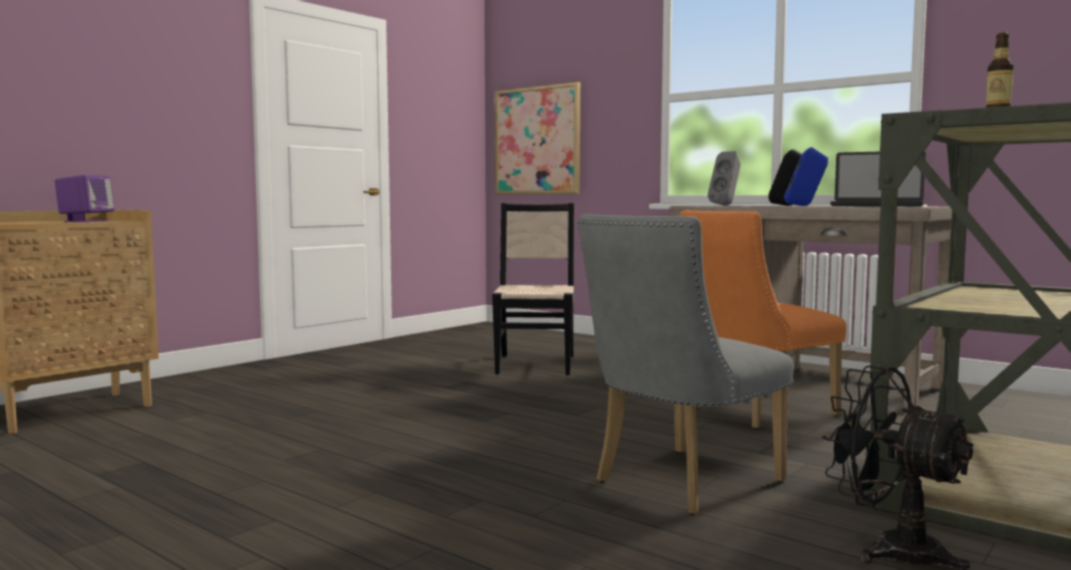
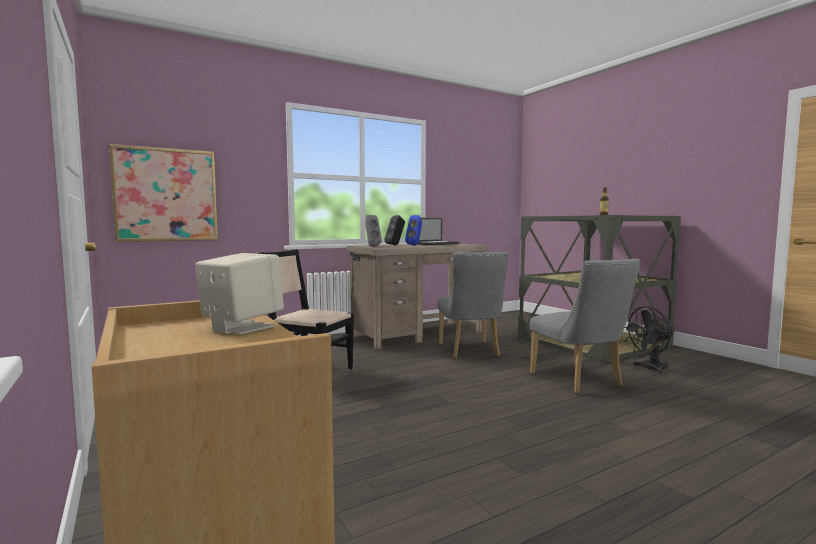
camera: 70 degrees left, 0 degrees up
purple speaker [55,175,115,222] -> beige speaker [195,253,284,334]
orange chair [679,210,847,429] -> grey chair [438,252,509,358]

